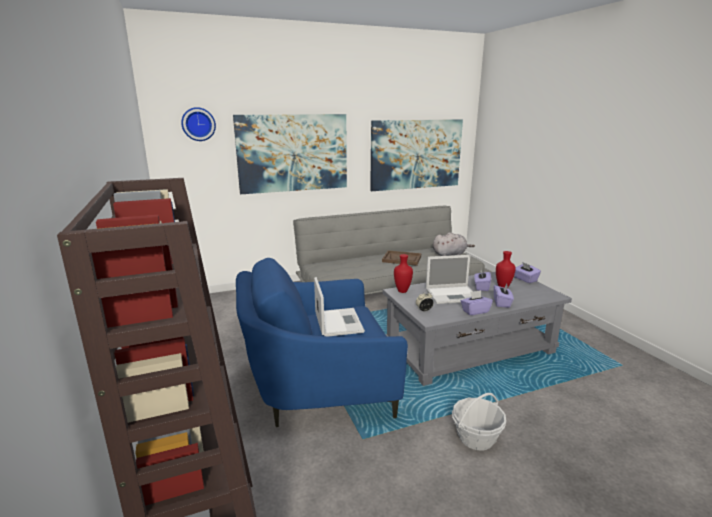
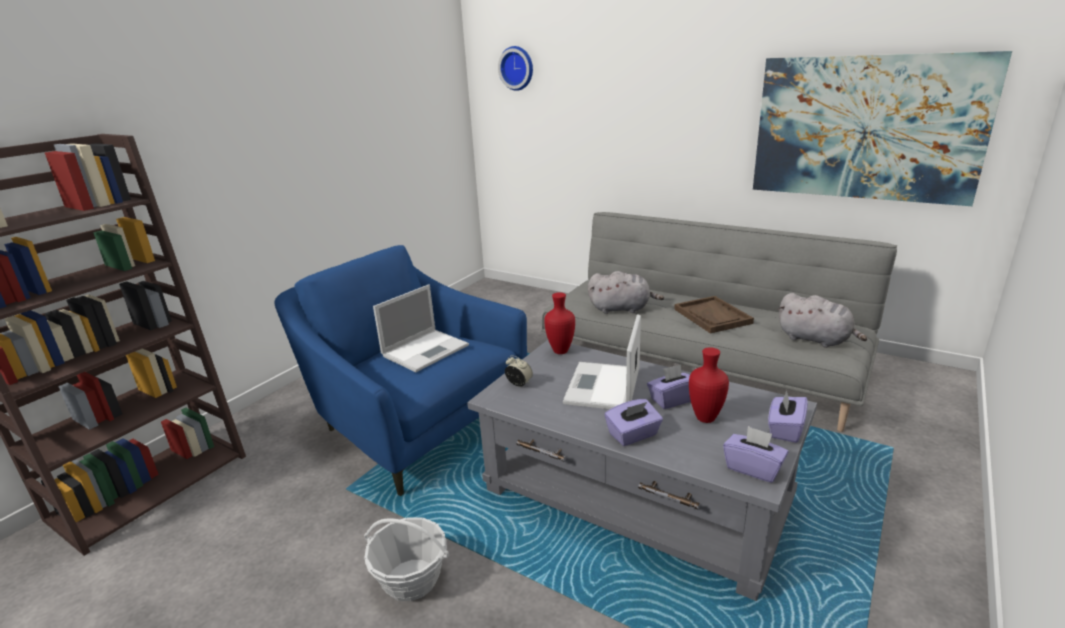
camera: 55 degrees right, 5 degrees up
picture [233,114,347,194] -> none
laptop [426,255,473,304] -> laptop turned 60 degrees clockwise [563,314,641,409]
purple tissue box [461,290,493,315] -> purple tissue box moved to [723,426,788,483]
none -> grey plush toy [588,271,664,314]

